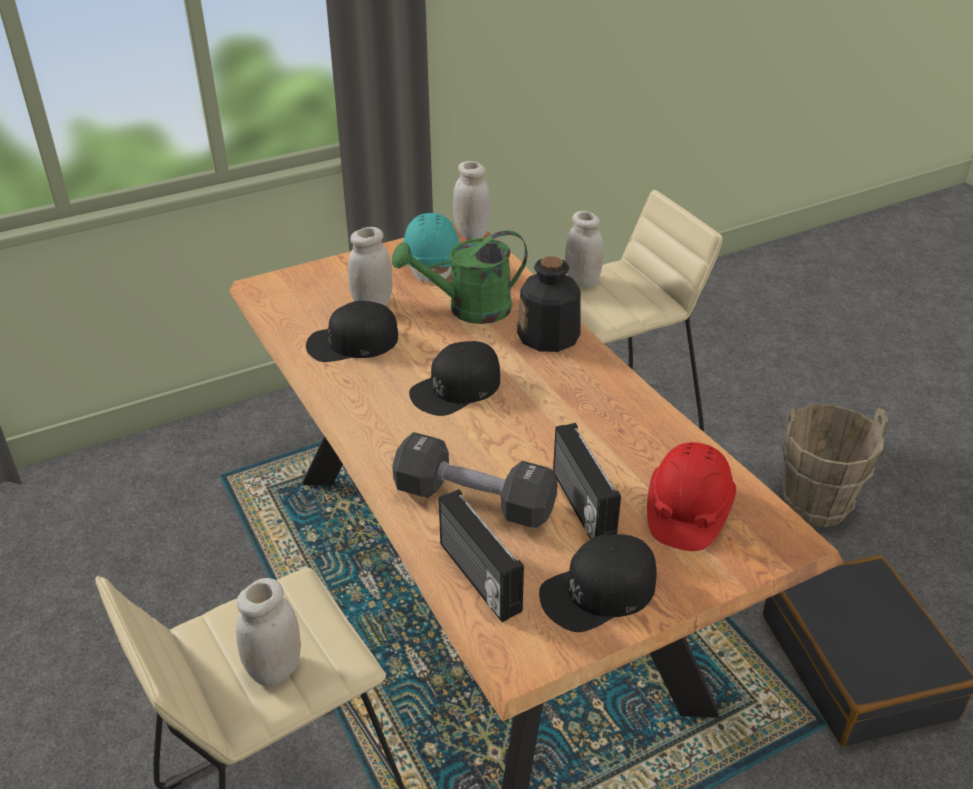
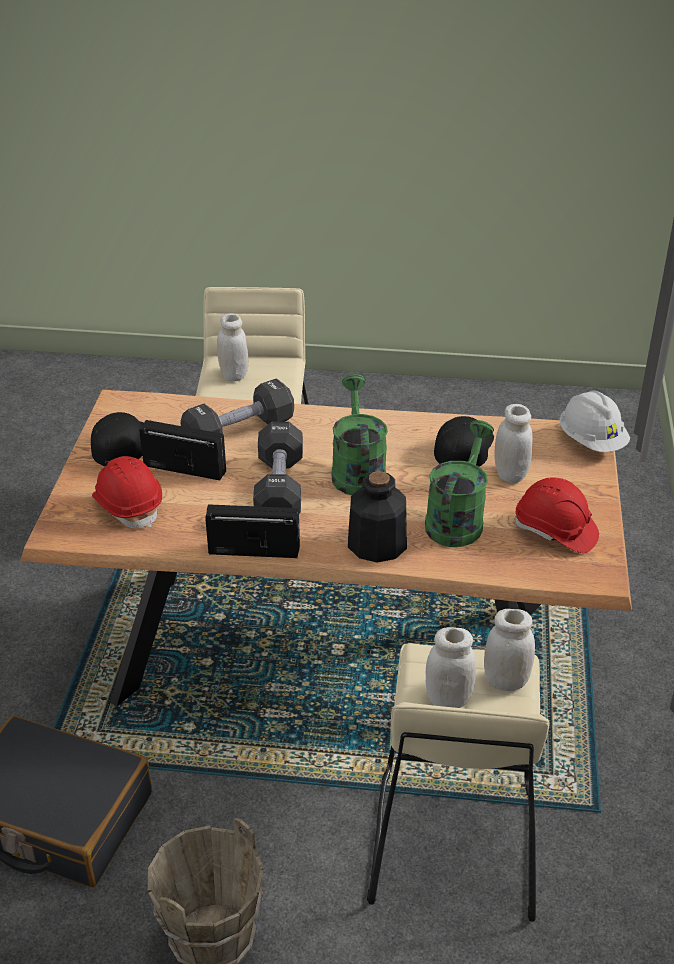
camera: 125 degrees right, 0 degrees up
turquoise hard hat [403,213,459,285] -> red hard hat [515,478,599,553]
black cap [409,341,500,416] -> green watering can [332,374,388,495]
radio [439,489,524,622] -> radio moved to [205,504,300,558]
white jar [453,161,491,239] -> white jar moved to [426,627,476,708]
none -> black dumbbell [253,422,303,513]
none -> white hard hat [560,391,630,452]

